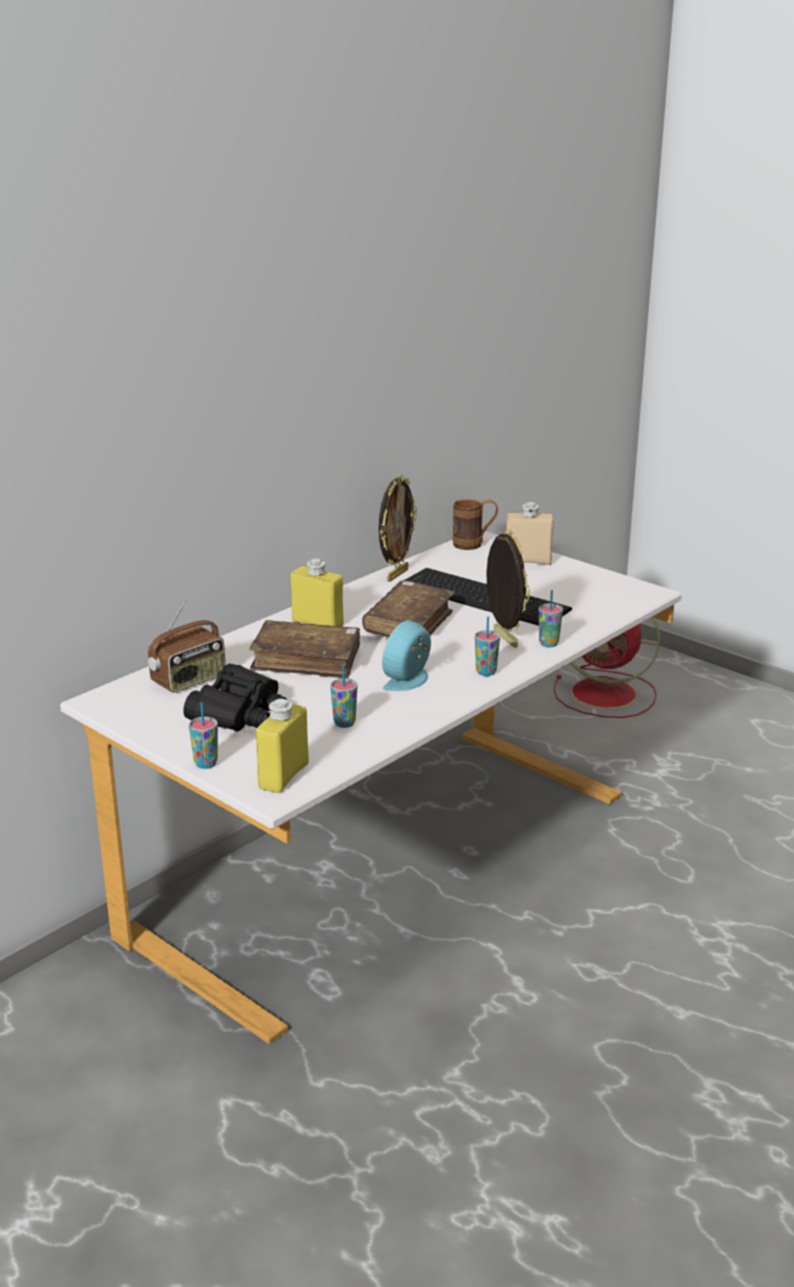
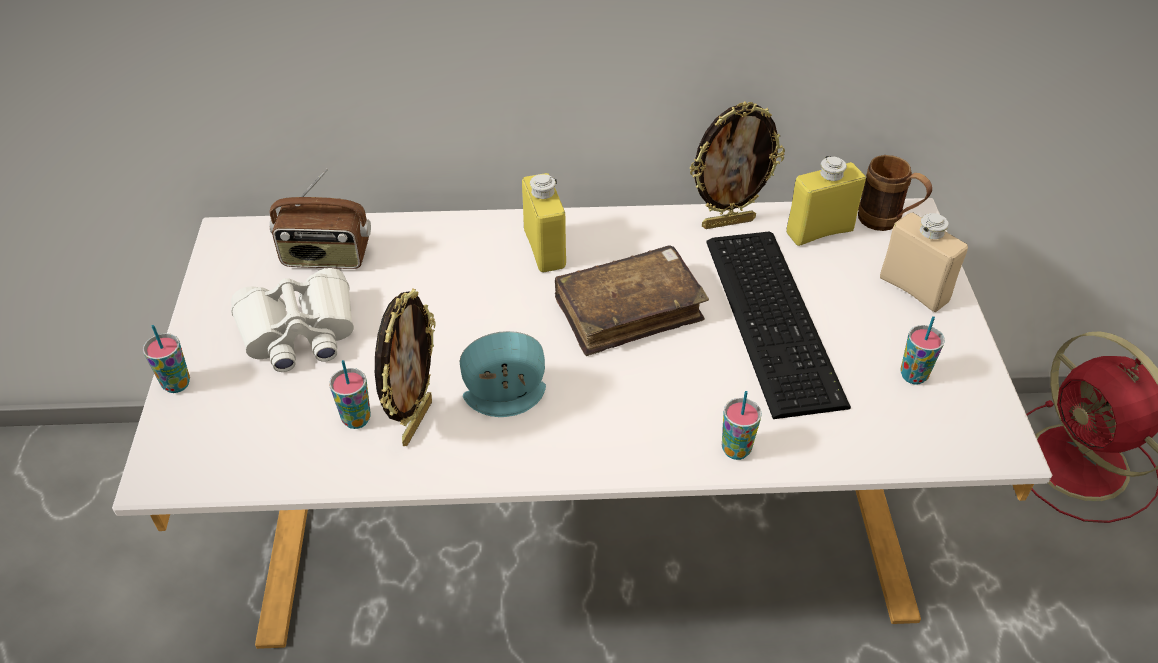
camera: 45 degrees right, 20 degrees up
black binoculars [183,664,287,731] -> white binoculars [231,268,354,372]
brown book [249,620,360,679] -> none
yellow bottle [256,699,309,793] -> yellow bottle moved to [786,156,866,246]
cup [475,617,500,676] -> cup moved to [901,316,945,385]
picture frame [486,529,530,648] -> picture frame moved to [375,288,436,446]

